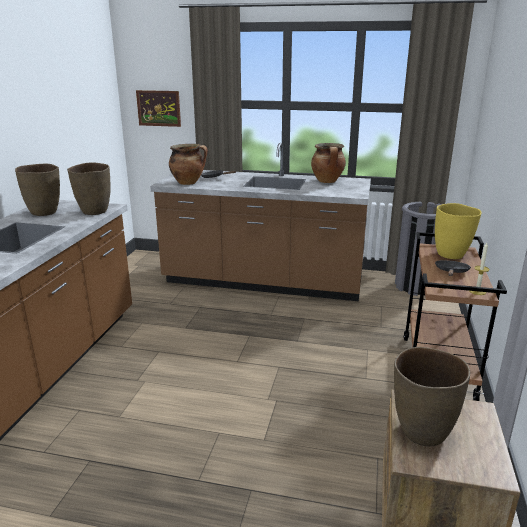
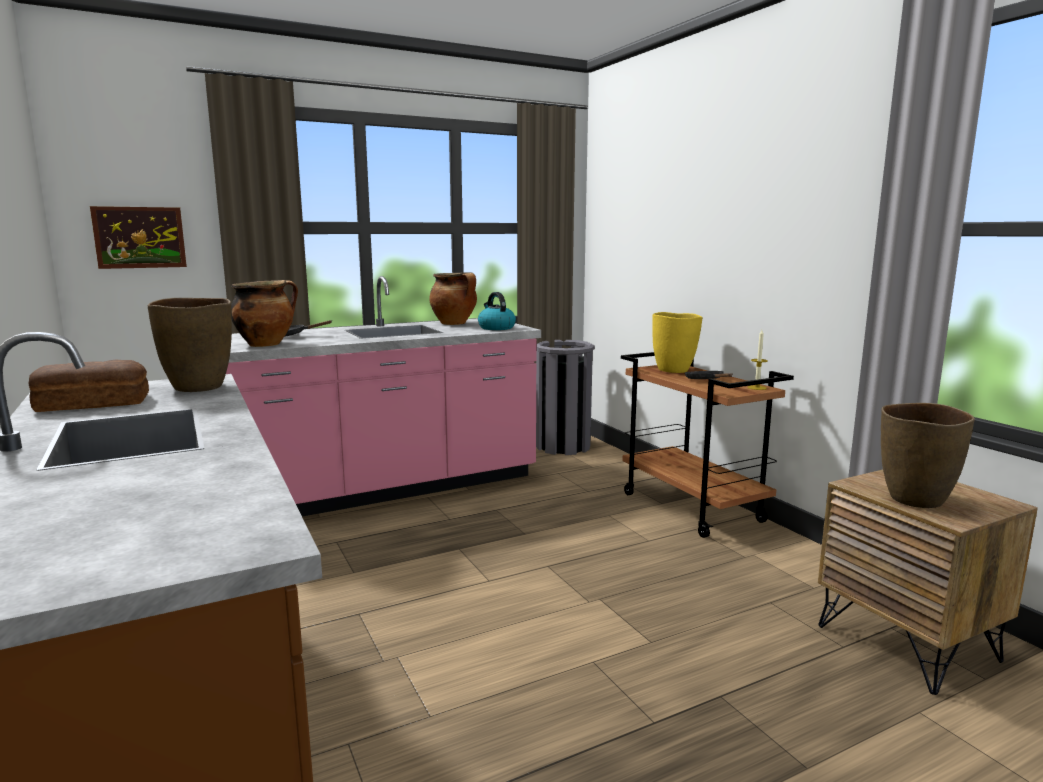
camera: 40 degrees left, 10 degrees down
brown vase [15,164,60,216] -> bread [29,359,149,412]
brown counter [150,143,371,301] -> pink counter [226,276,541,517]
none -> kettle [478,292,516,330]

